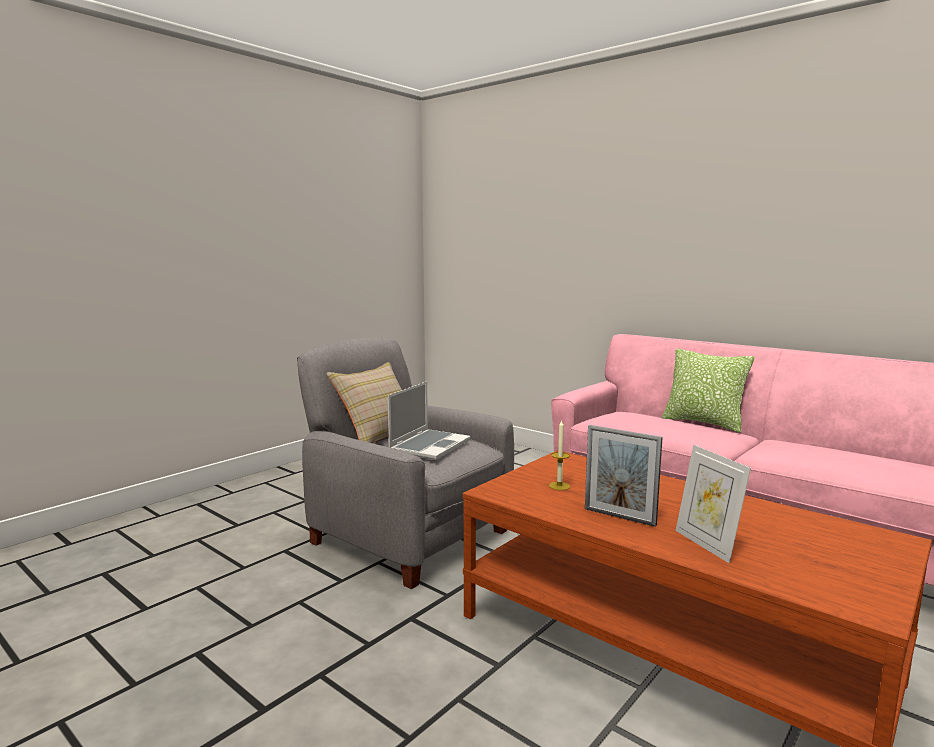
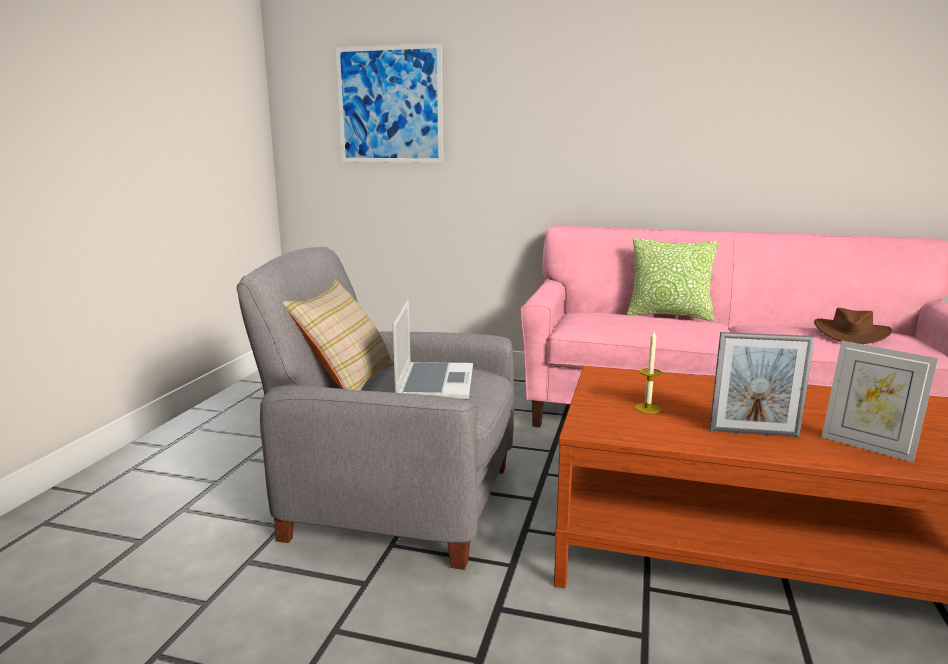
camera: 25 degrees left, 5 degrees up
none -> picture [336,43,443,163]
none -> brown hat [814,308,892,344]

